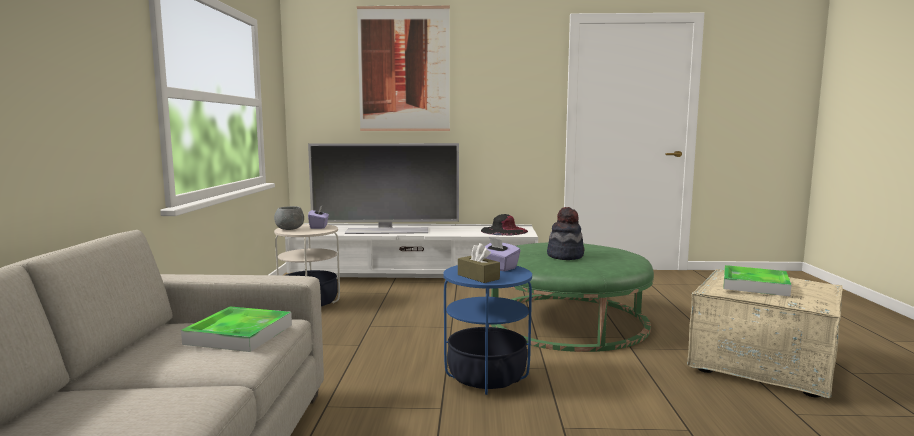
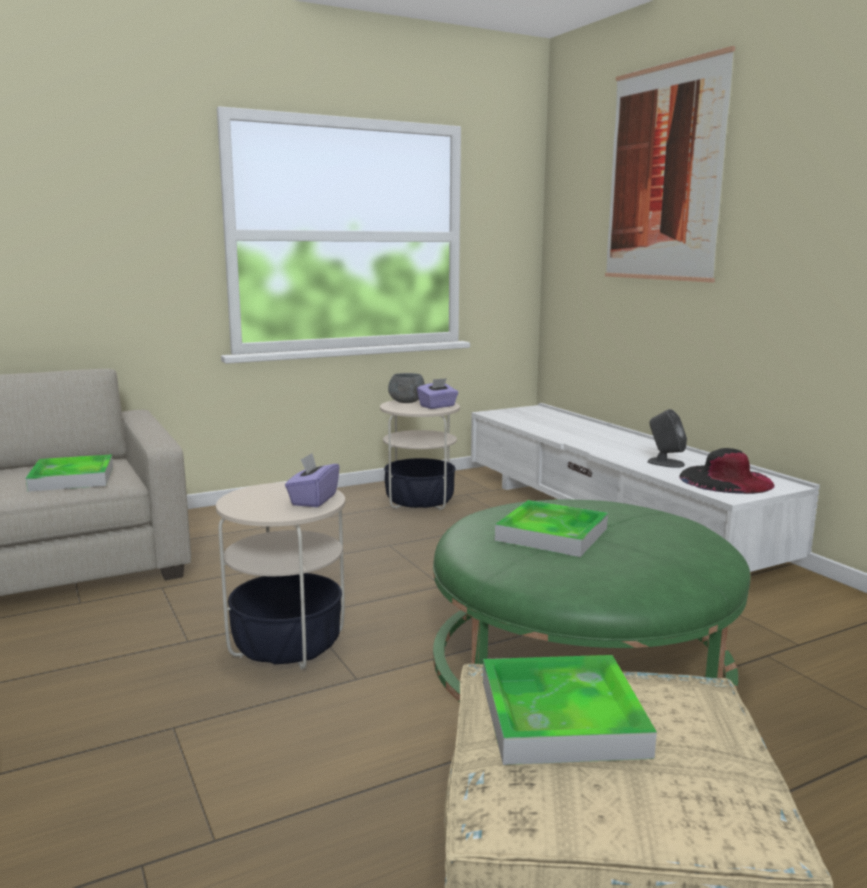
camera: 60 degrees right, 5 degrees up
television [308,143,459,234] -> none
blue side table [443,265,532,395] -> beige side table [216,482,345,669]
brown tissue box [458,243,500,283] -> none
hat [547,207,584,260] -> tray [495,500,608,557]
none -> grey speaker [647,409,687,468]

